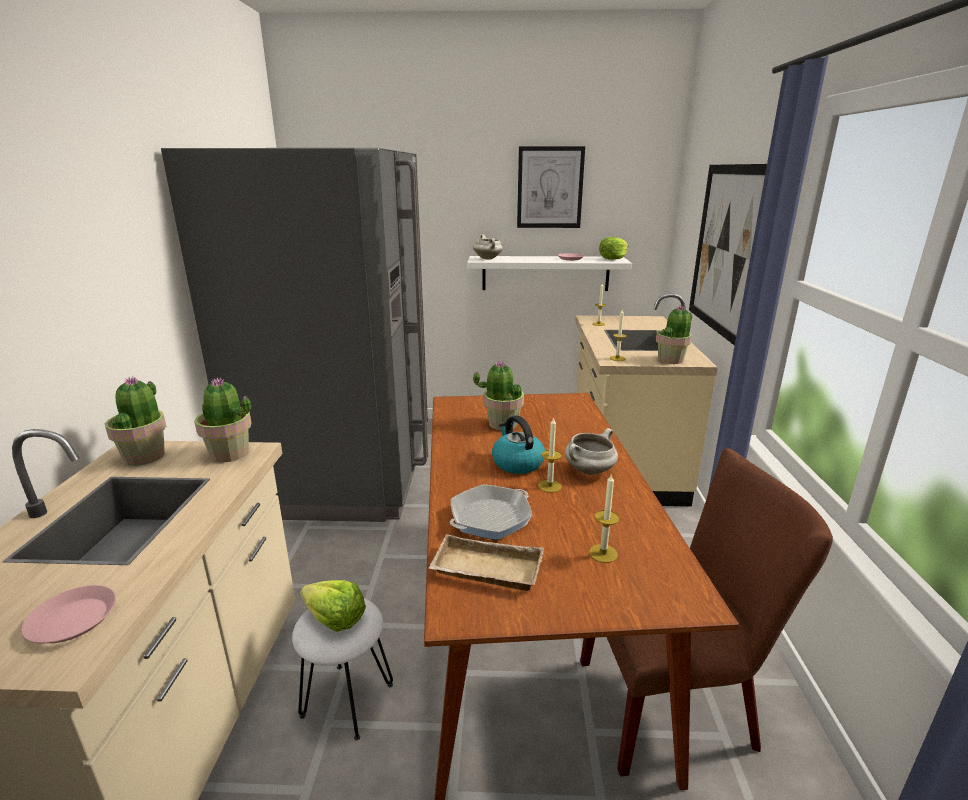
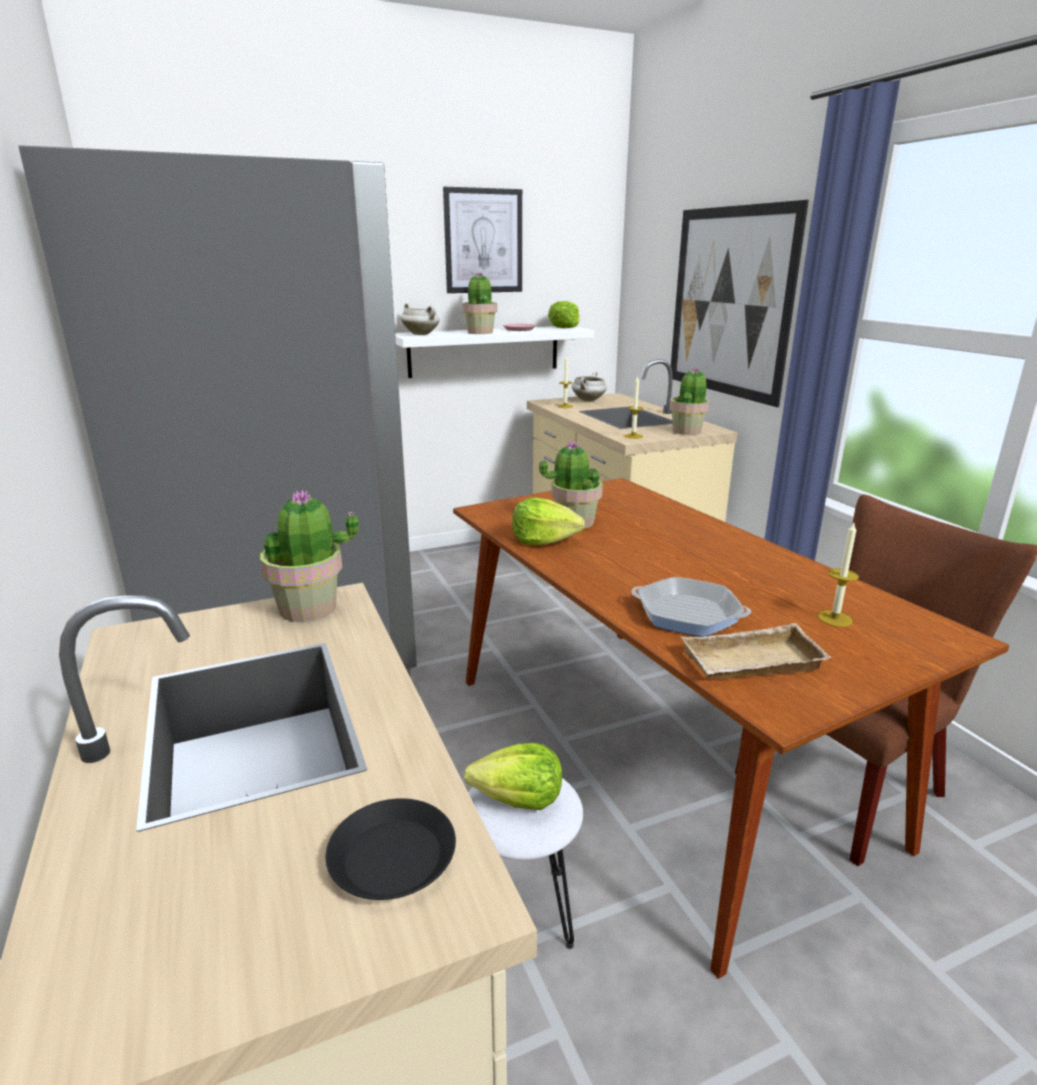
camera: 25 degrees left, 0 degrees up
pink plate [21,585,116,643] -> black plate [326,798,456,900]
potted plant [105,377,166,466] -> potted plant moved to [462,272,497,334]
frying pan [450,484,532,540] -> frying pan turned 90 degrees clockwise [631,577,751,637]
kettle [492,415,545,474] -> none
candle [538,417,562,493] -> none
white cooking pot [565,428,618,475] -> white cooking pot moved to [572,372,607,401]
none -> lettuce [512,497,585,545]

